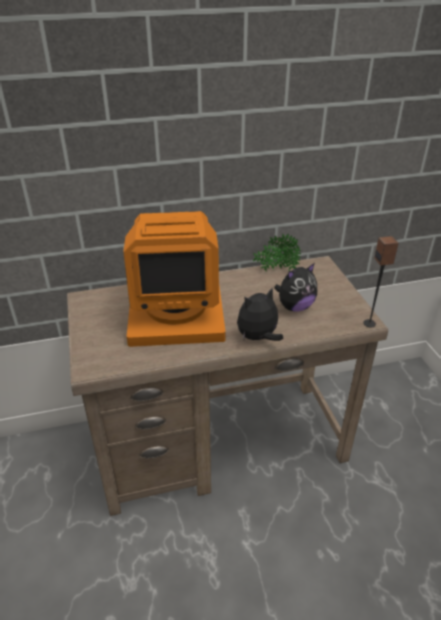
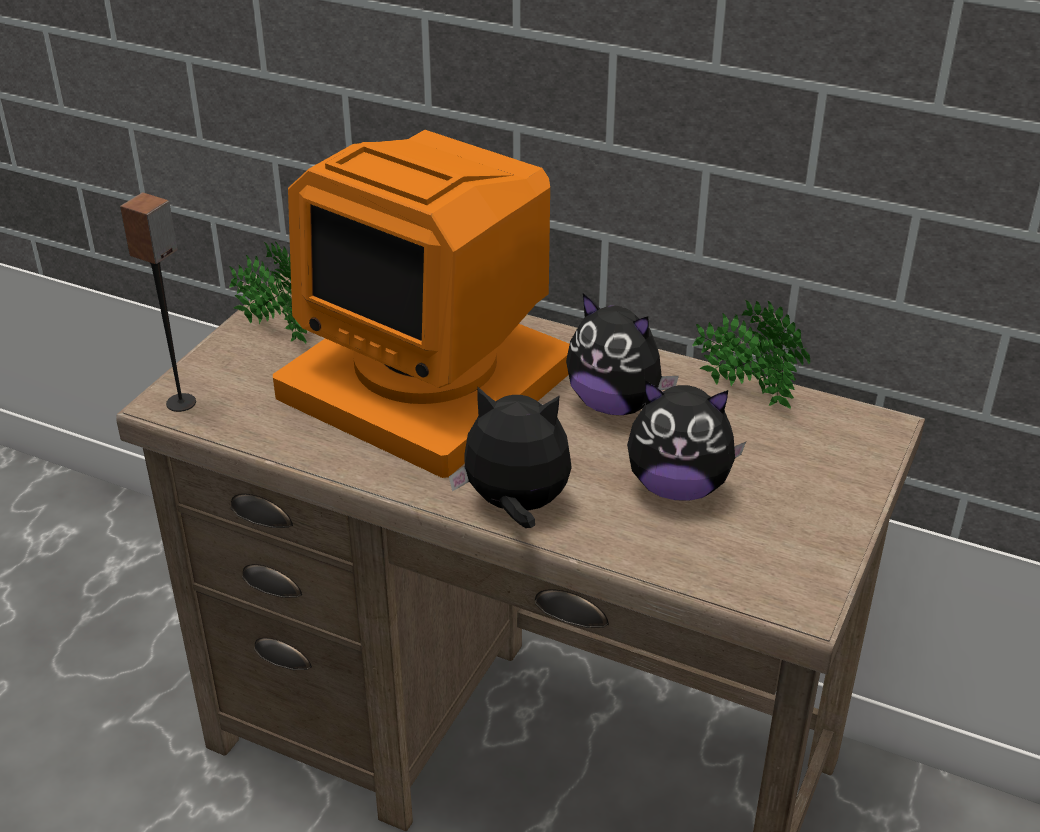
camera: 40 degrees right, 0 degrees up
speaker [363,236,399,327] -> speaker moved to [120,192,196,412]
none -> potted plant [229,241,307,343]
none -> plush toy [566,293,679,415]

